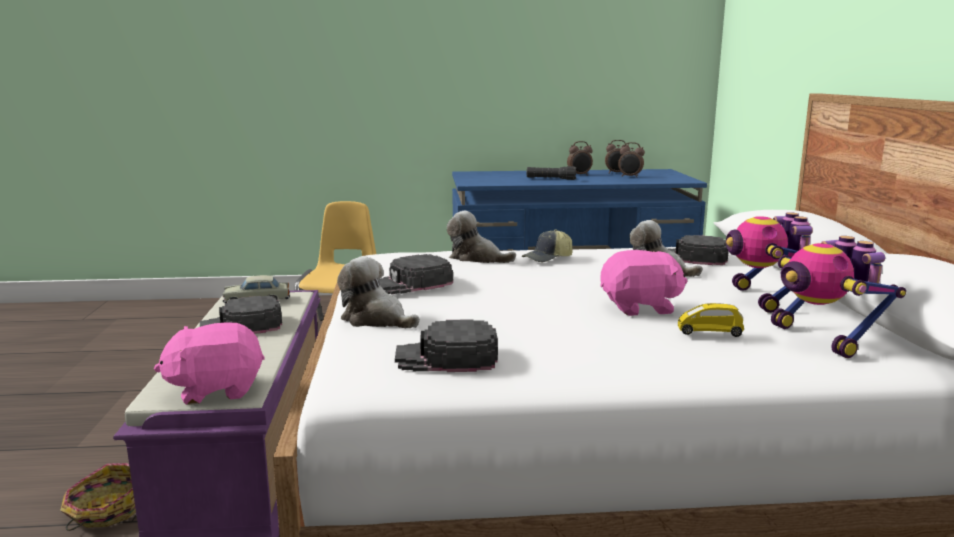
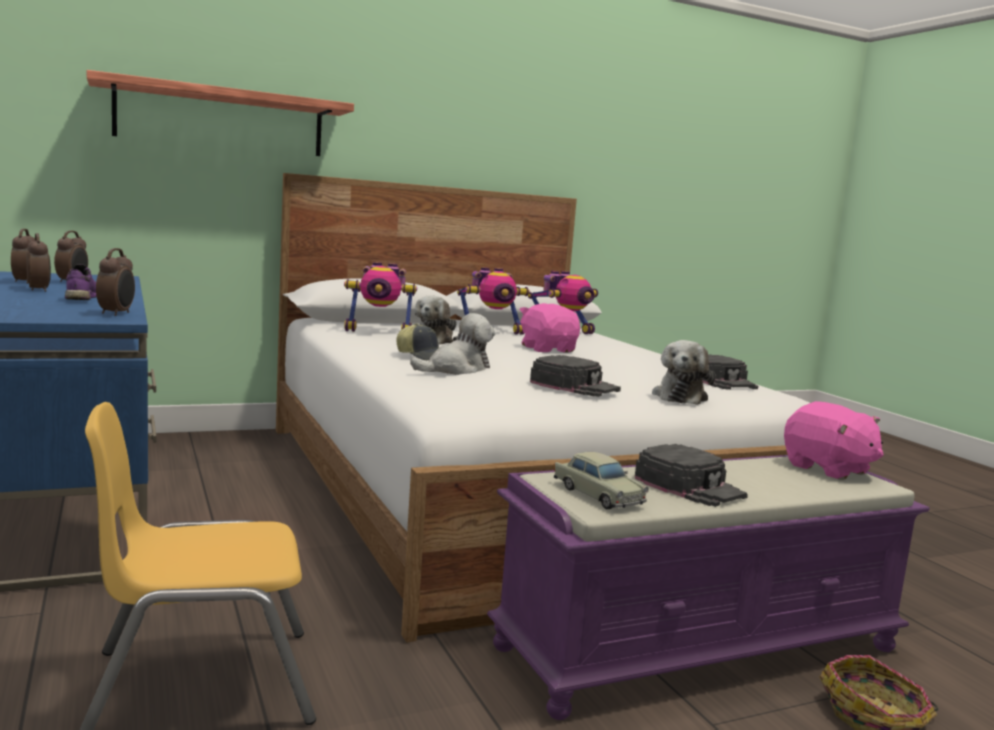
camera: 110 degrees left, 5 degrees down
plush toy [447,211,516,263] -> plush toy turned 120 degrees counterclockwise [410,313,495,375]
black flashlight [527,166,576,180] -> purple shoe [65,264,97,300]
black cap [667,235,729,265] -> toy robot [344,262,417,332]
yellow toy car [678,303,744,337] -> none
none -> shelf [87,70,354,156]
none -> alarm clock [96,248,135,316]

